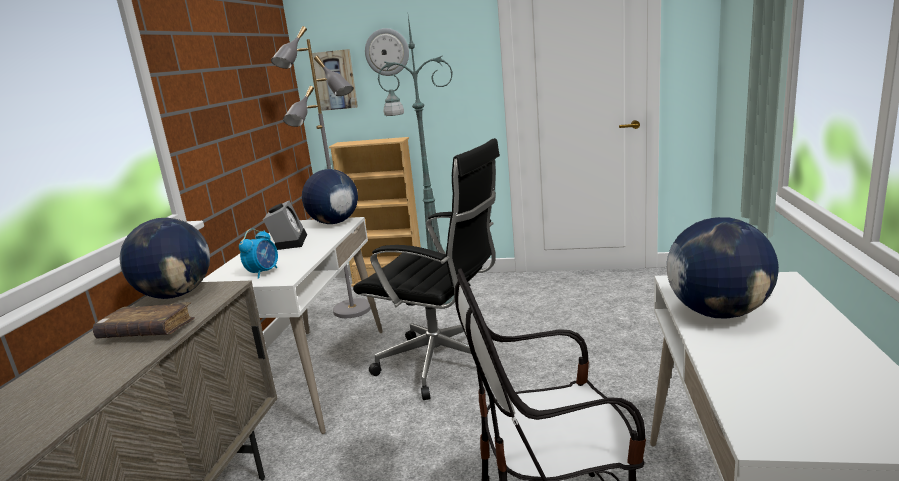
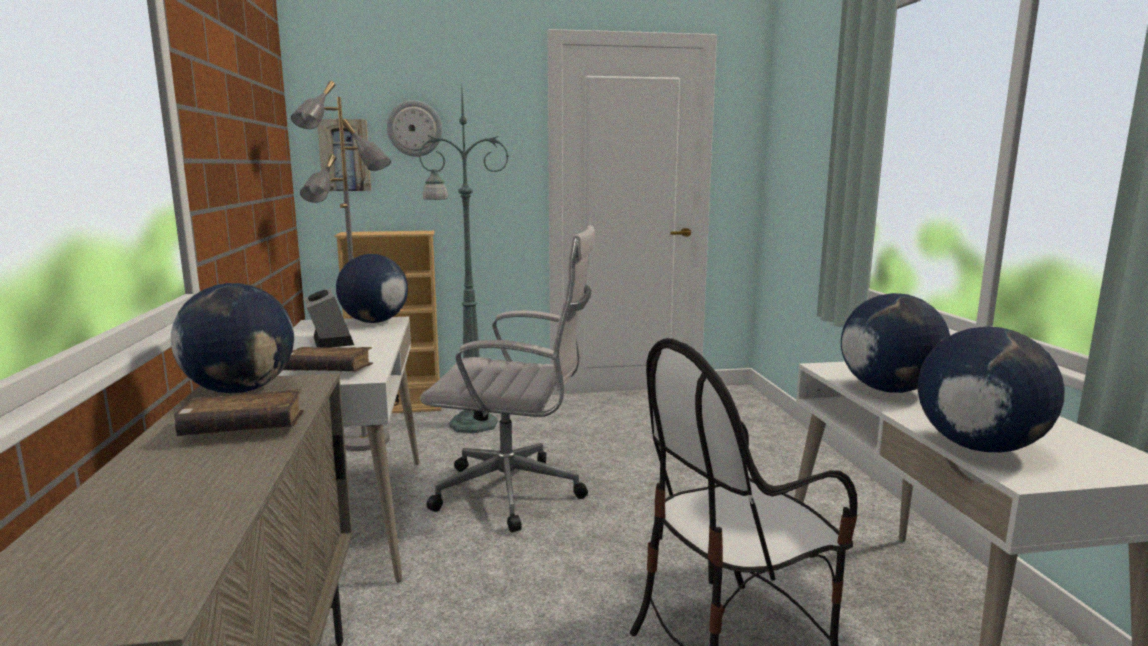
camera: 20 degrees left, 5 degrees down
alarm clock [239,229,278,279] -> brown book [283,347,373,371]
black office chair [353,138,500,400] -> white office chair [420,225,595,533]
none -> globe [918,326,1065,452]

